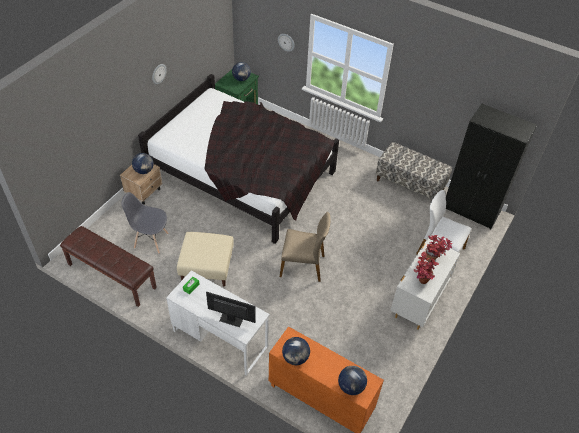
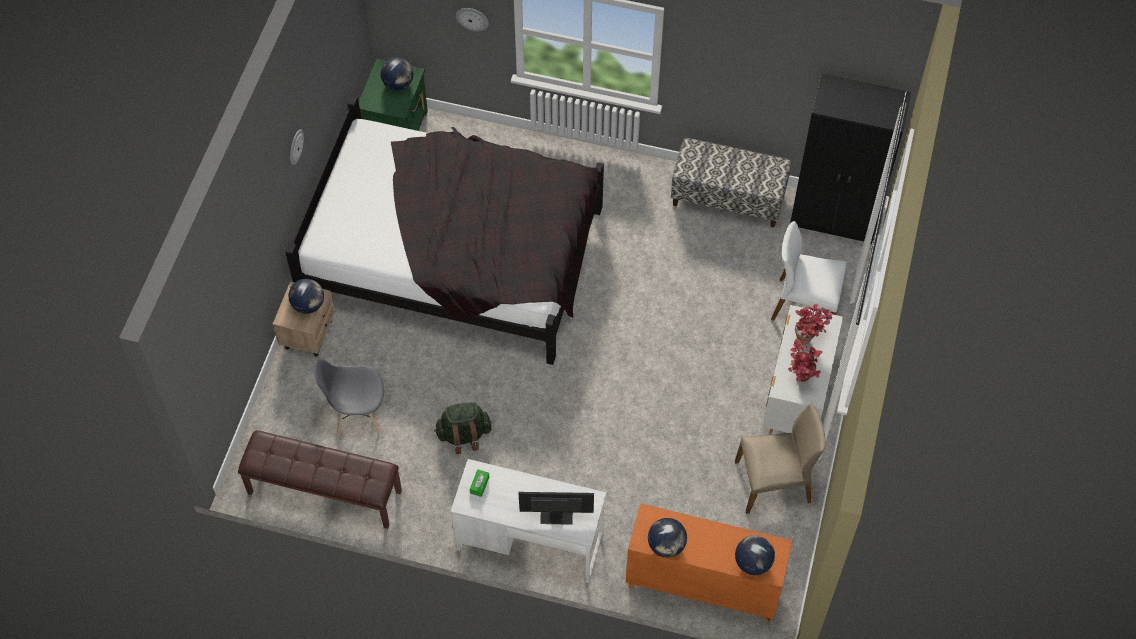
camera: 15 degrees left, 10 degrees up
beige ottoman [177,232,234,286] -> green backpack [434,402,492,454]
beige chair [280,212,331,282] -> beige chair moved to [735,404,826,514]

